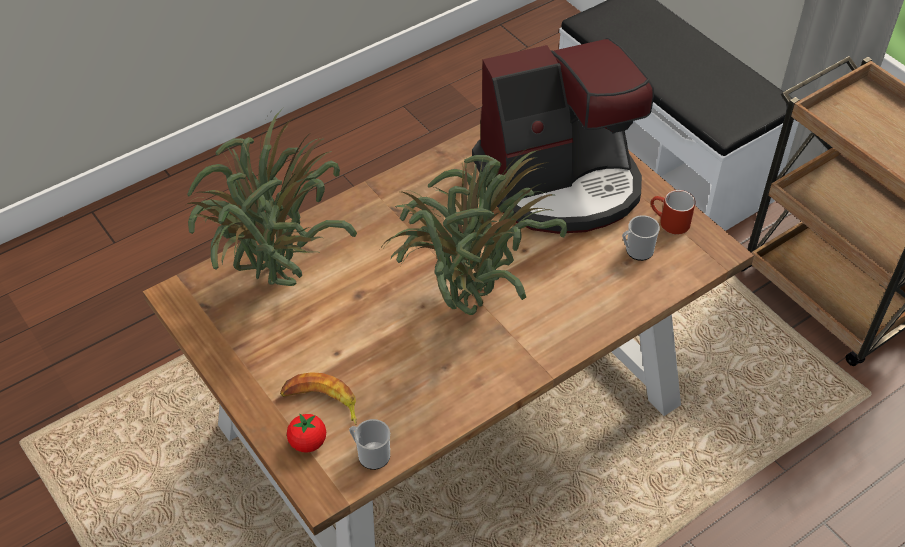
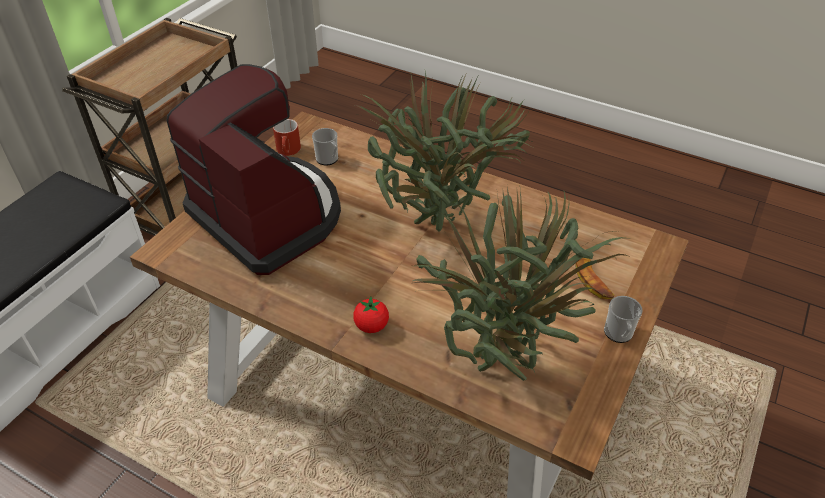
camera: 115 degrees left, 5 degrees down
tomato [287,414,326,453] -> tomato moved to [353,297,389,333]
mug [349,419,390,470] -> mug moved to [604,296,643,343]

